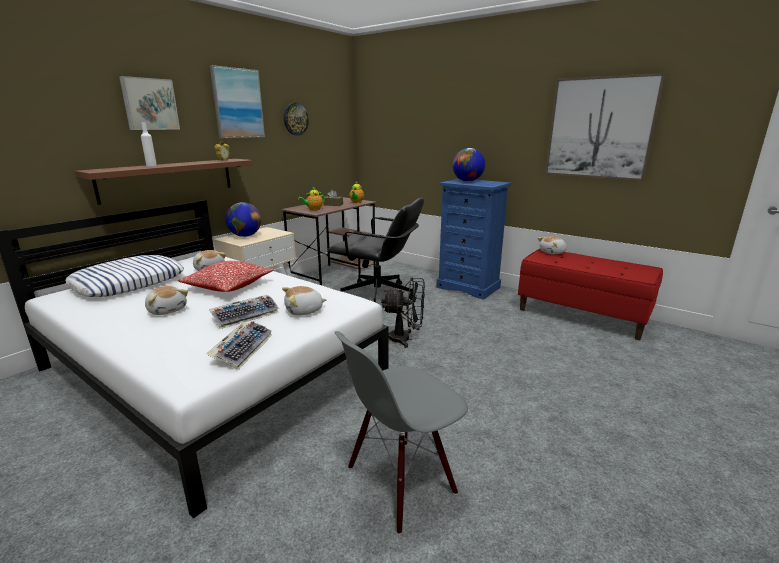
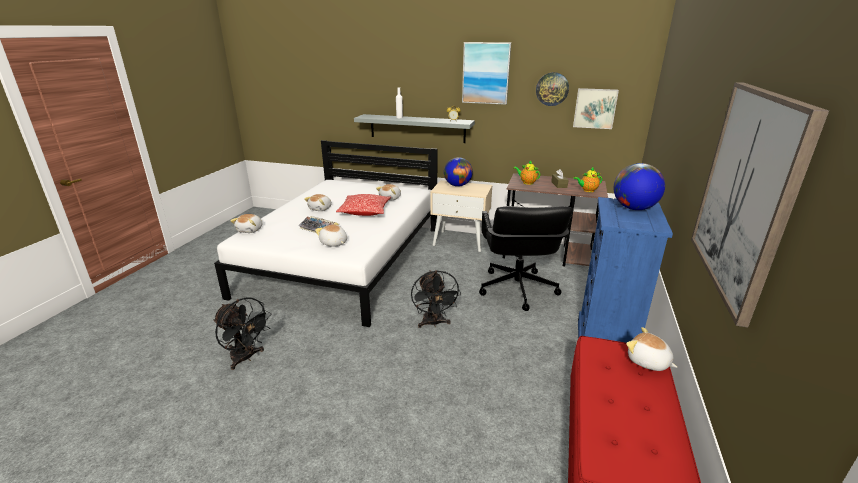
camera: 70 degrees right, 5 degrees up
pillow [65,255,184,297] -> none
brown shelf [75,159,253,205] -> grey shelf [354,114,475,143]
picture [119,76,180,130] -> picture moved to [573,88,619,129]
keyboard [206,321,272,370] -> none
grey chair [334,331,468,535] -> black fan [213,297,271,370]
none -> plush toy [230,214,262,233]

